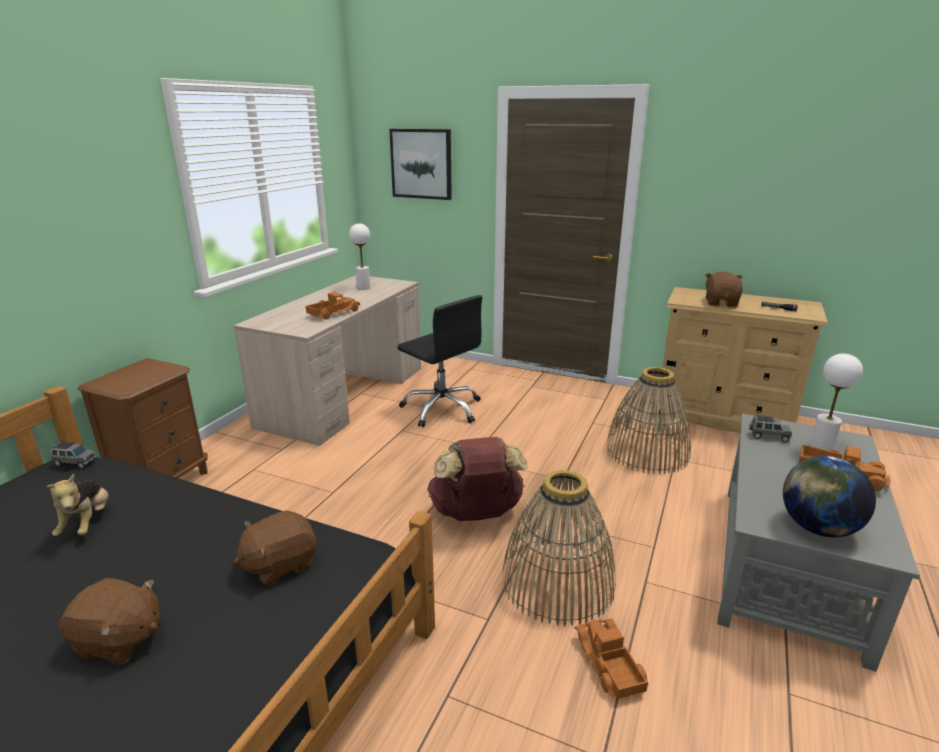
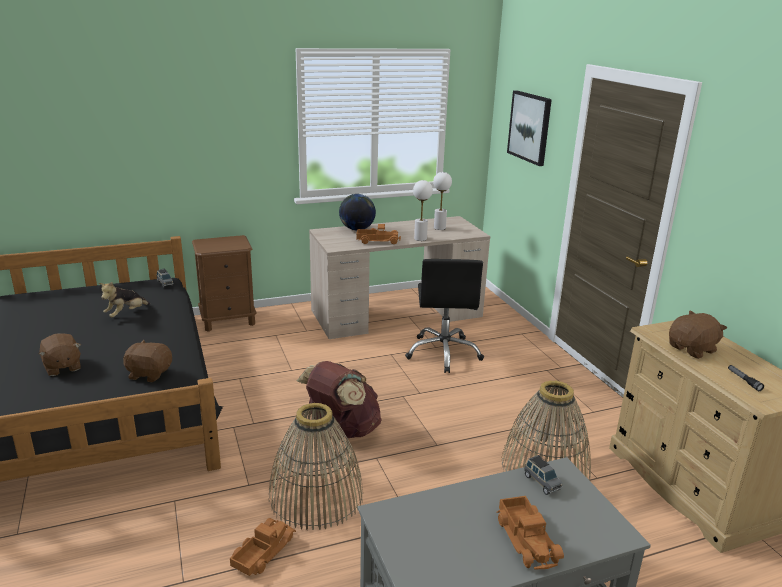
camera: 45 degrees right, 0 degrees up
globe [783,456,876,537] -> globe moved to [339,194,376,230]
white table lamp [810,354,863,451] -> white table lamp moved to [413,180,433,241]

